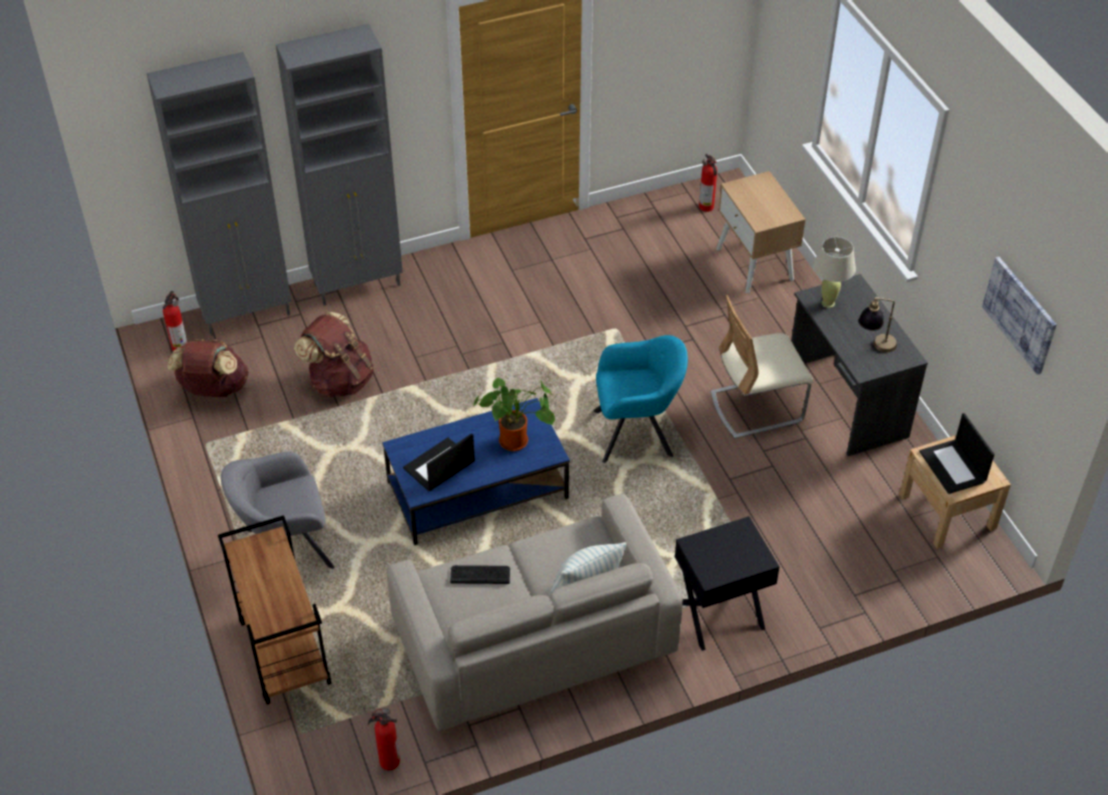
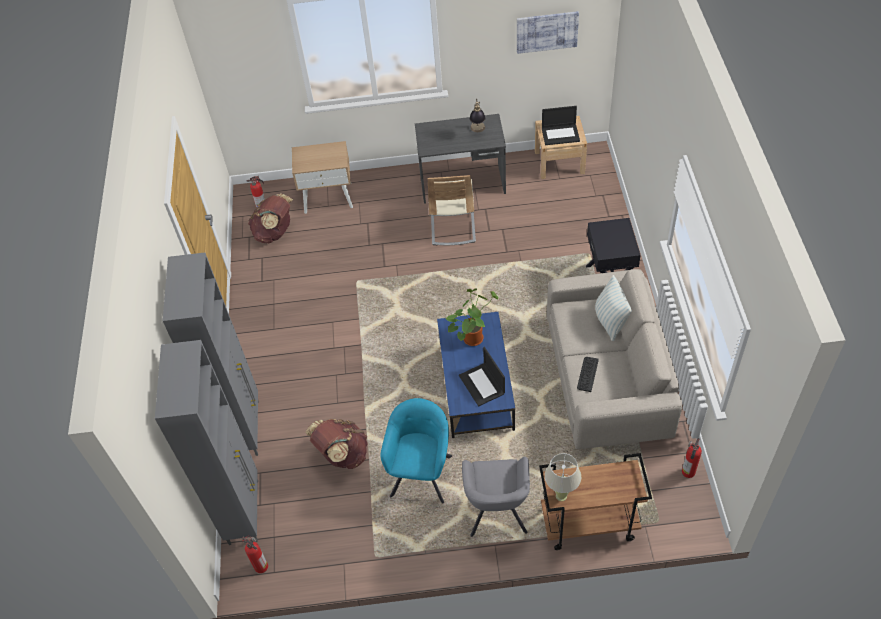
camera: 70 degrees left, 5 degrees up
brown backpack [168,339,248,397] -> brown backpack moved to [248,193,293,243]
turquoise armchair [593,335,688,463] -> turquoise armchair moved to [380,398,452,503]
beige table lamp [813,237,856,308] -> beige table lamp moved to [545,453,581,501]

